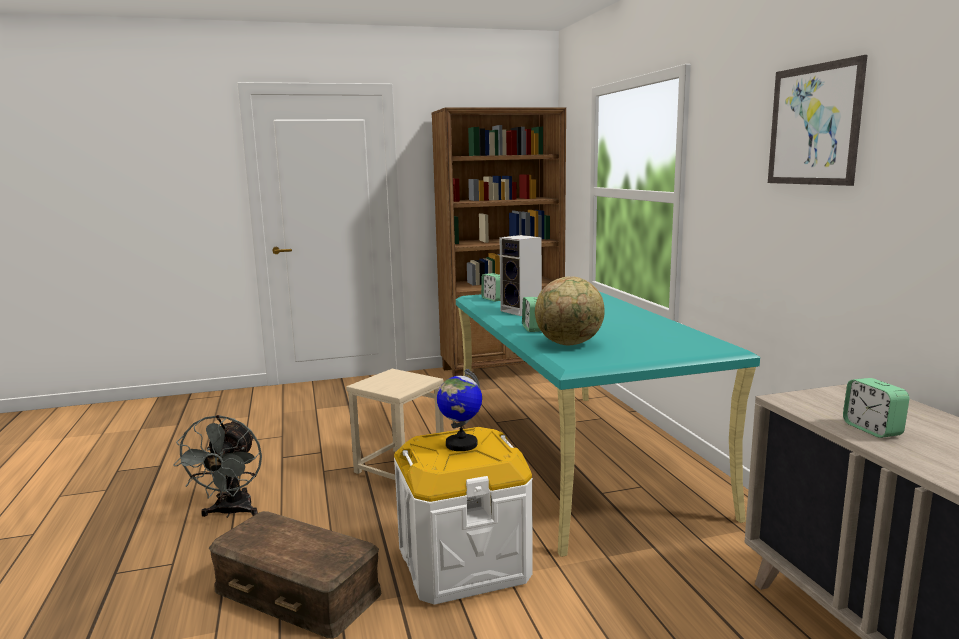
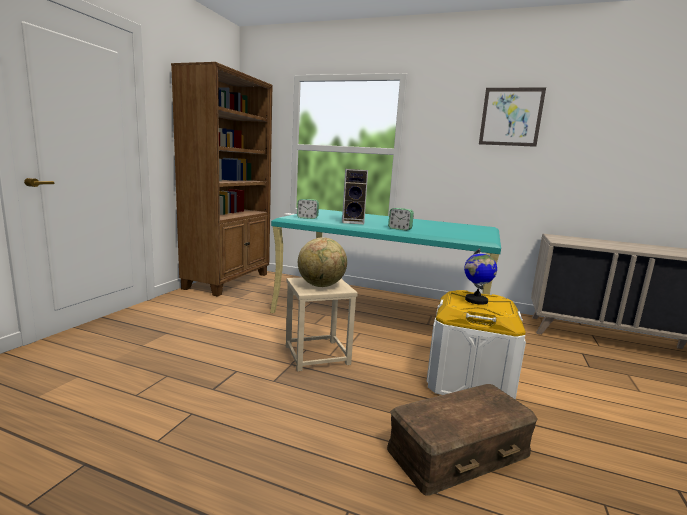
camera: 55 degrees left, 0 degrees up
grey fan [173,415,262,518] -> none
globe [535,276,605,345] -> globe moved to [298,237,347,287]
alarm clock [843,378,910,438] -> none

